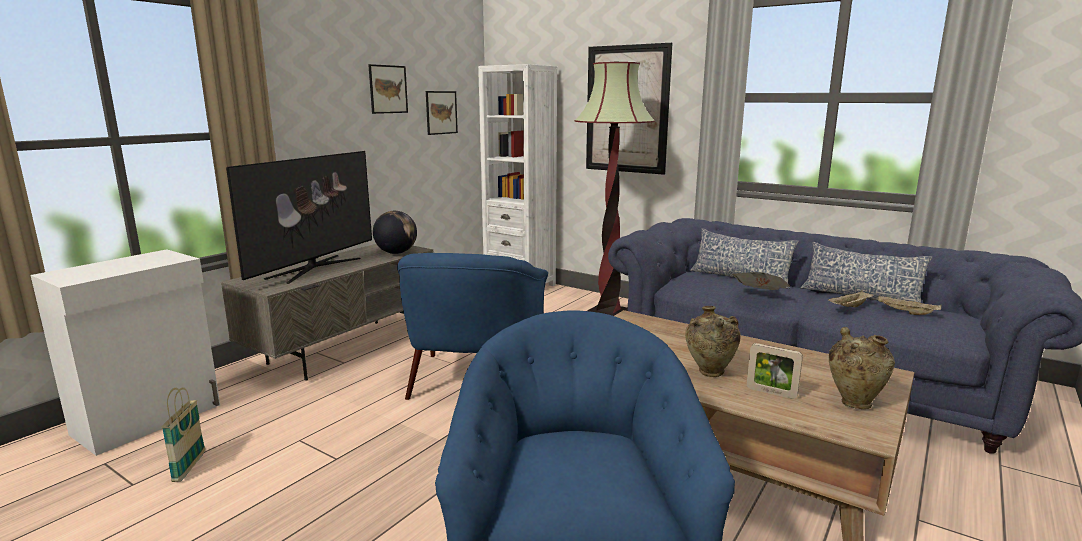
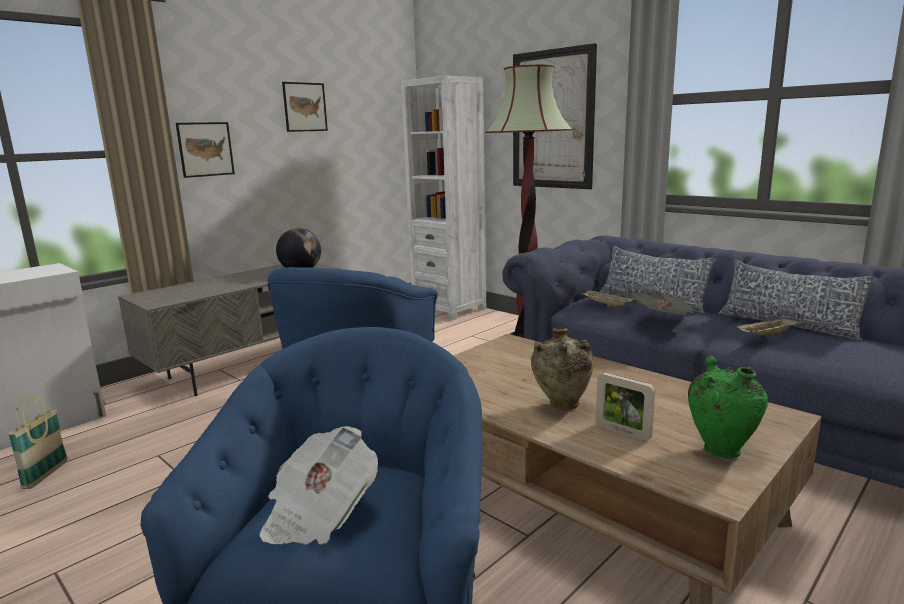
camera: 10 degrees right, 0 degrees up
television [226,151,372,284] -> none
picture [426,91,458,135] -> picture moved to [176,122,235,178]
beige vase [829,327,895,409] -> green vase [688,356,768,459]
beige tray [878,296,942,315] -> beige tray moved to [582,290,635,307]
none -> newspaper [259,426,378,545]

